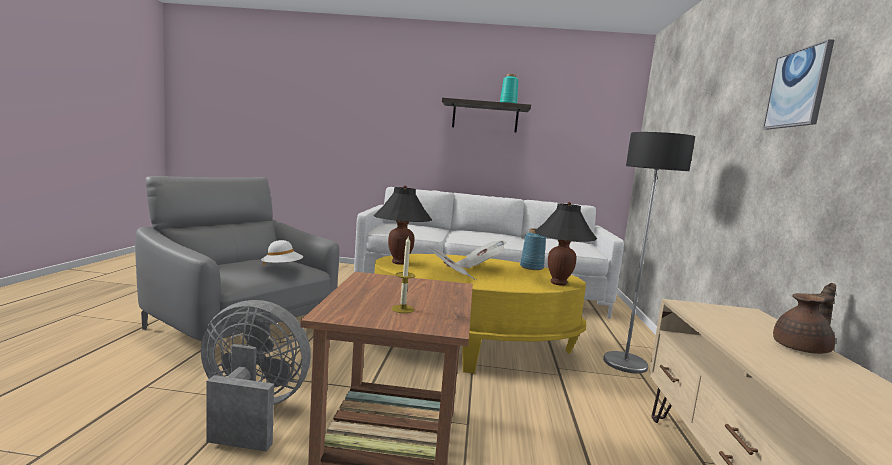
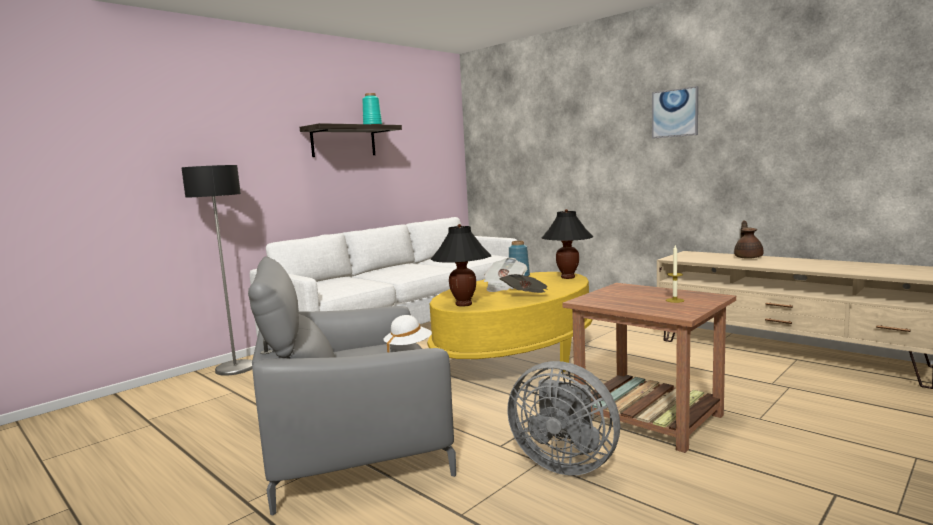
camera: 50 degrees left, 0 degrees up
grey fan [201,300,311,452] -> grey fan turned 105 degrees counterclockwise [507,361,620,475]
floor lamp [603,132,695,374] -> floor lamp moved to [181,165,252,376]

